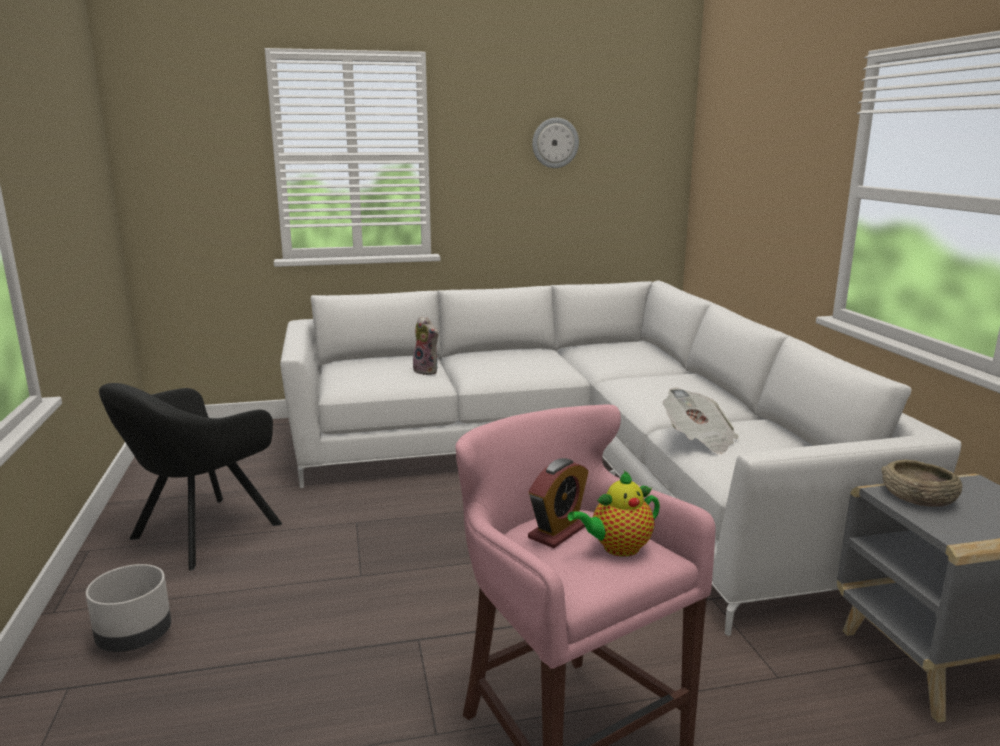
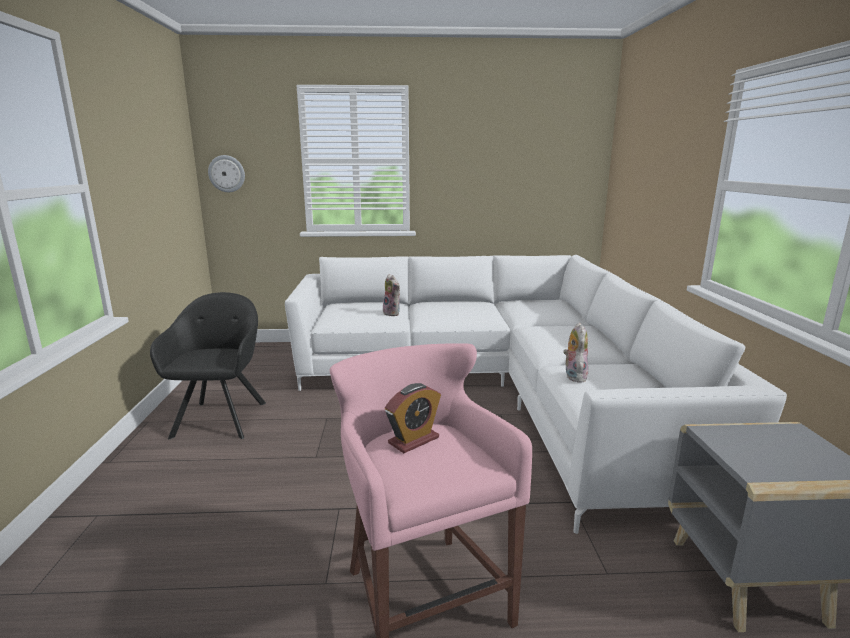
camera: 10 degrees right, 0 degrees up
grey planter [86,564,171,652] -> none
black armchair [99,383,282,571] -> black armchair turned 135 degrees clockwise [150,292,266,439]
wall clock [532,118,579,168] -> wall clock moved to [208,155,245,192]
teapot [568,471,660,557] -> none
newspaper [663,388,739,454] -> plush toy [563,322,588,383]
beige bowl [881,460,963,507] -> none

